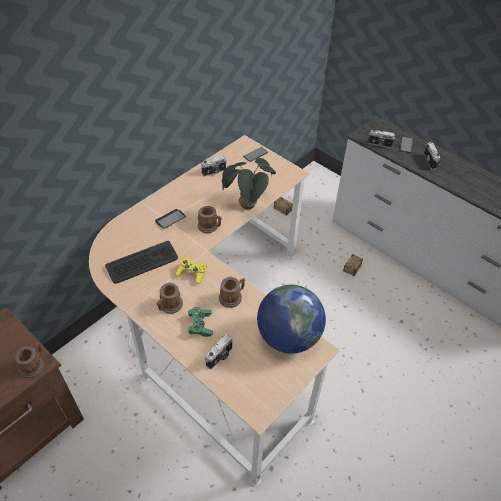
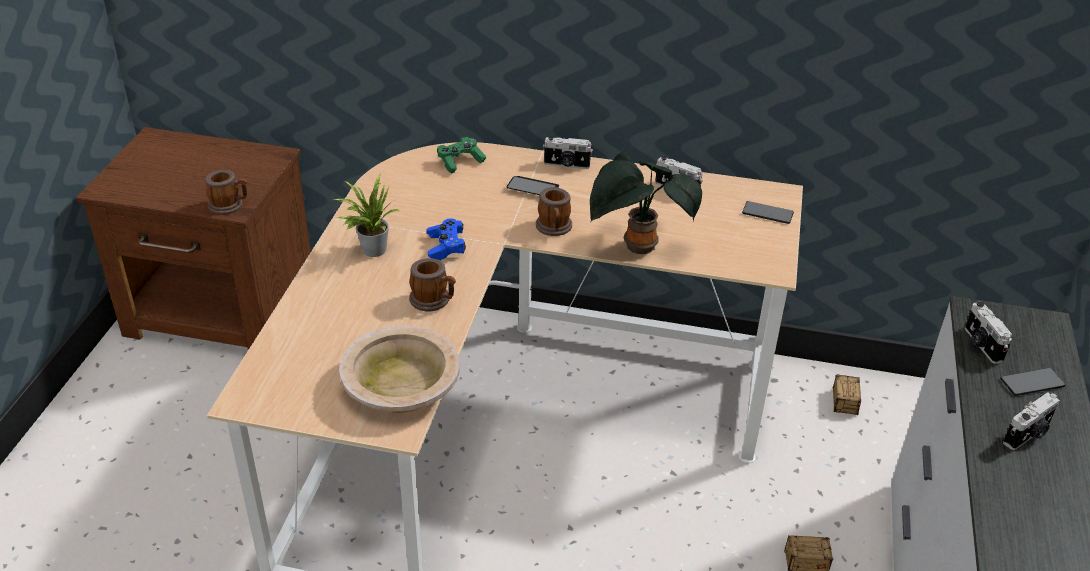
camera: 60 degrees right, 10 degrees down
keyboard [105,241,178,283] -> none
mug [156,283,183,314] -> potted plant [334,173,399,257]
yellow game controller [175,257,207,284] -> blue game controller [426,218,466,260]
green game controller [188,307,213,337] -> green game controller moved to [437,137,486,174]
camera [205,334,232,369] -> camera moved to [543,136,593,169]
globe [257,285,326,354] -> beige bowl [339,326,460,413]

